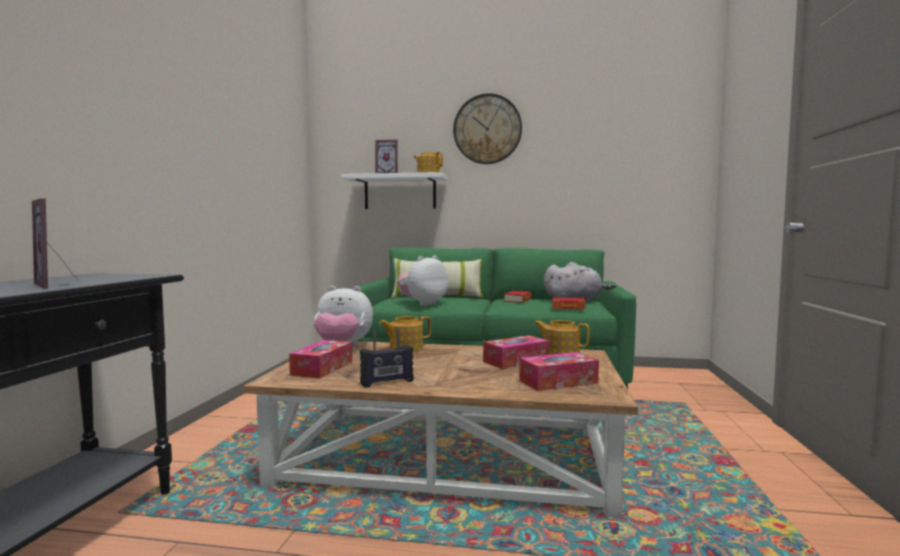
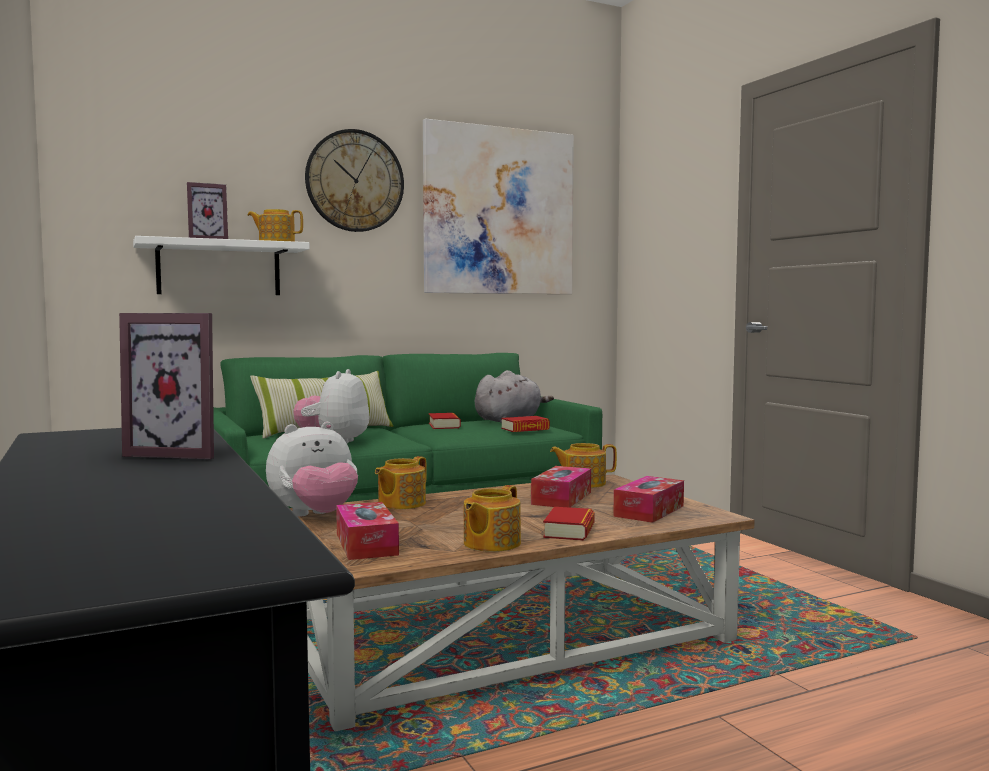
camera: 35 degrees left, 0 degrees up
radio [360,329,413,387] -> teapot [464,485,521,552]
none -> picture [423,118,574,294]
none -> book [543,507,595,541]

